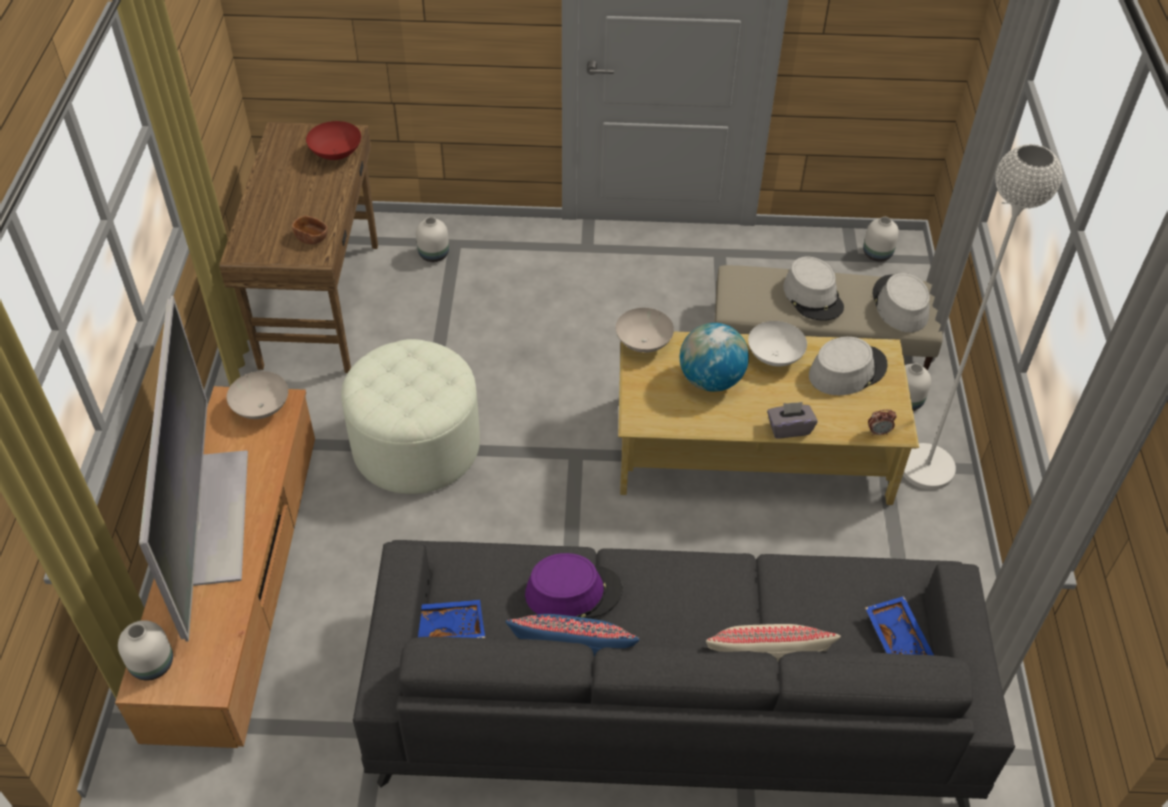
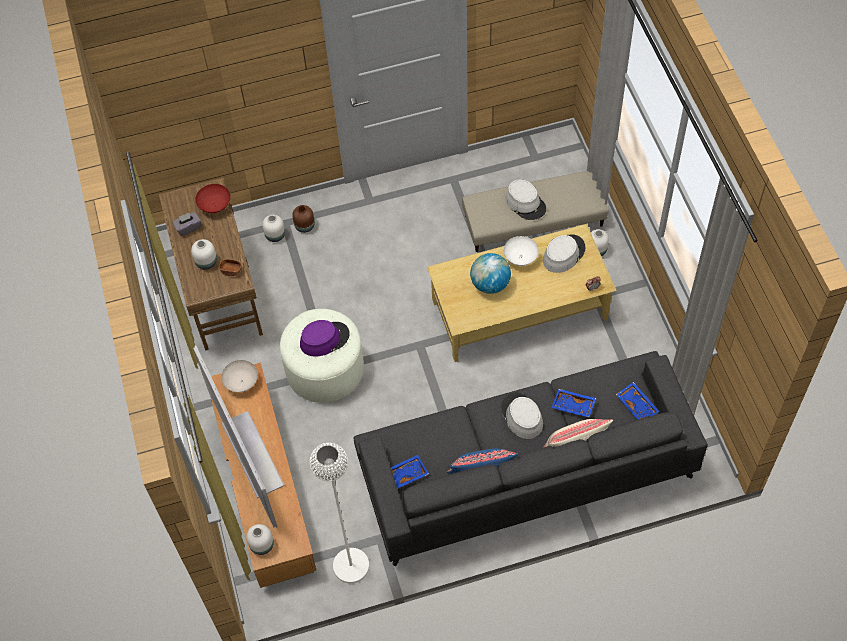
camera: 15 degrees left, 10 degrees up
purple hat [525,553,623,618] -> purple hat moved to [300,320,350,357]
white bowl [616,308,674,353] -> none
grey tissue box [767,402,818,439] -> grey tissue box moved to [173,212,201,236]
white vase [863,217,899,262] -> white vase moved to [191,239,217,270]
grey hat [872,273,930,332] -> grey hat moved to [501,392,543,439]
white floor lamp [903,144,1062,490] -> white floor lamp moved to [310,443,369,583]
none -> brown vase [292,205,315,233]
none -> blue tray [551,389,596,417]

